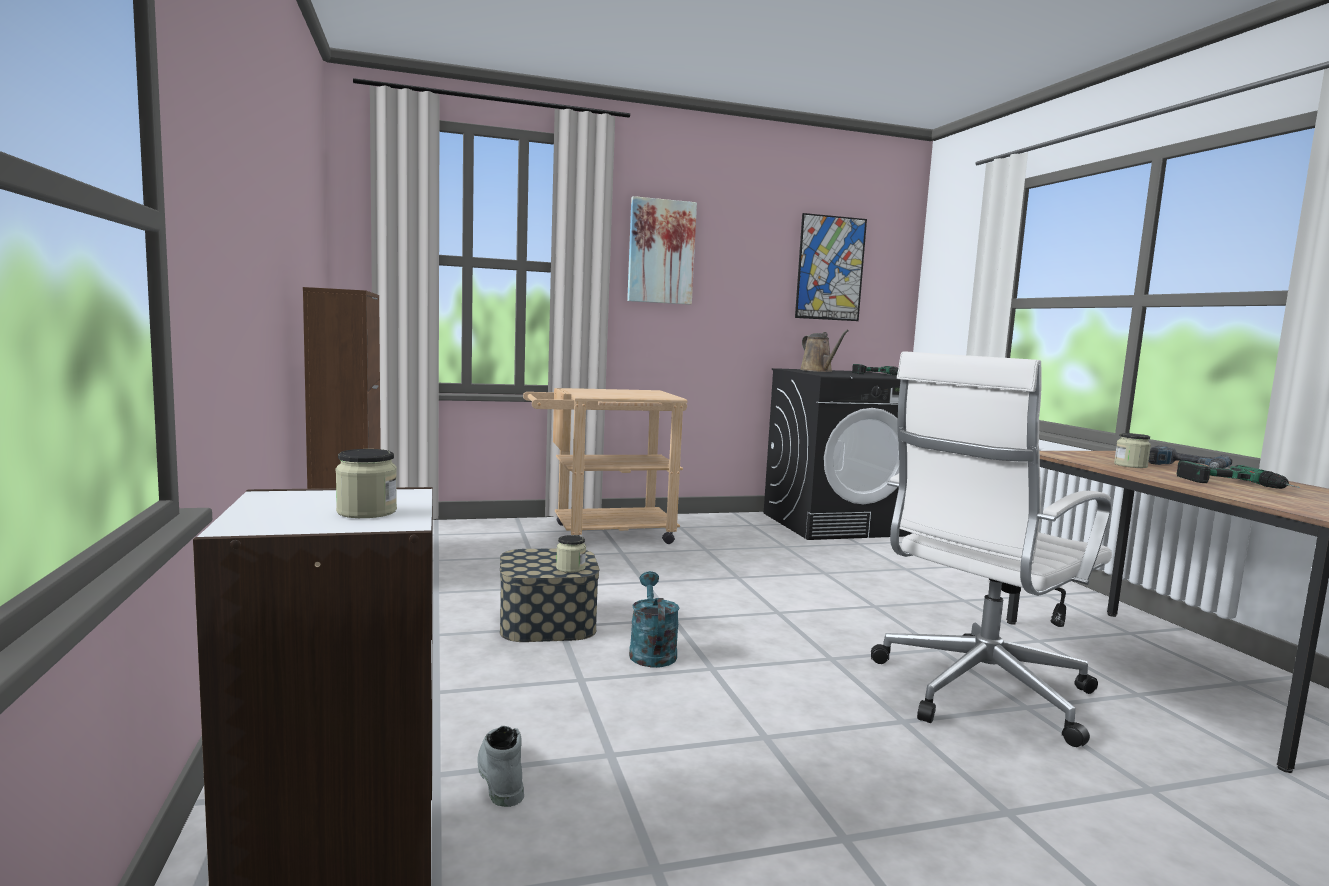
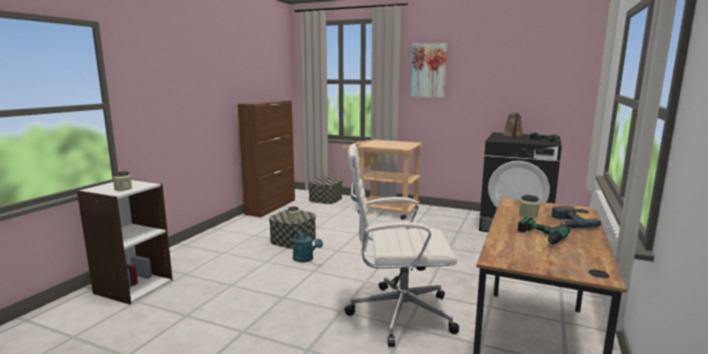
camera: 40 degrees right, 5 degrees up
grey boot [477,726,524,807] -> none
turquoise watering can [629,571,680,668] -> turquoise watering can turned 105 degrees clockwise [292,230,323,262]
picture [795,213,867,321] -> none
none -> storage box [309,177,342,204]

